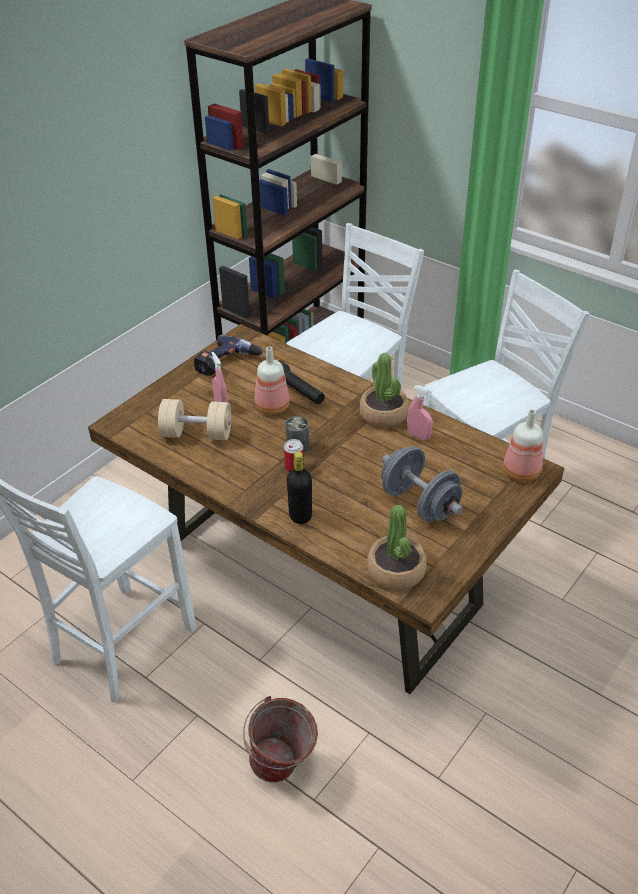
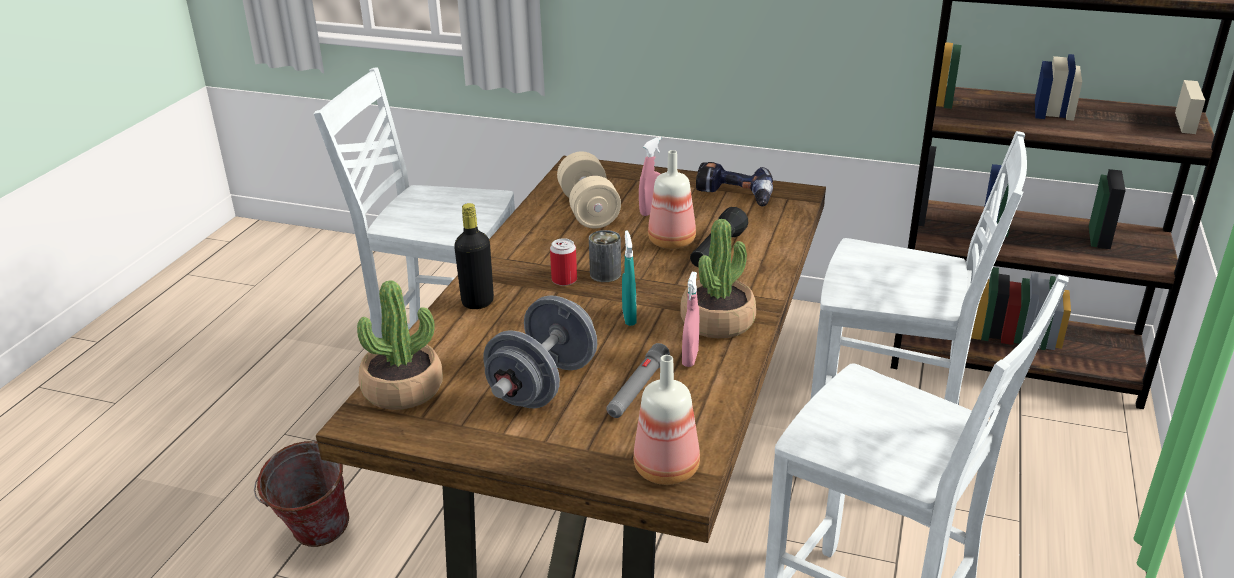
camera: 70 degrees right, 10 degrees down
none -> grey flashlight [606,343,670,418]
none -> turquoise spray bottle [622,231,637,326]

